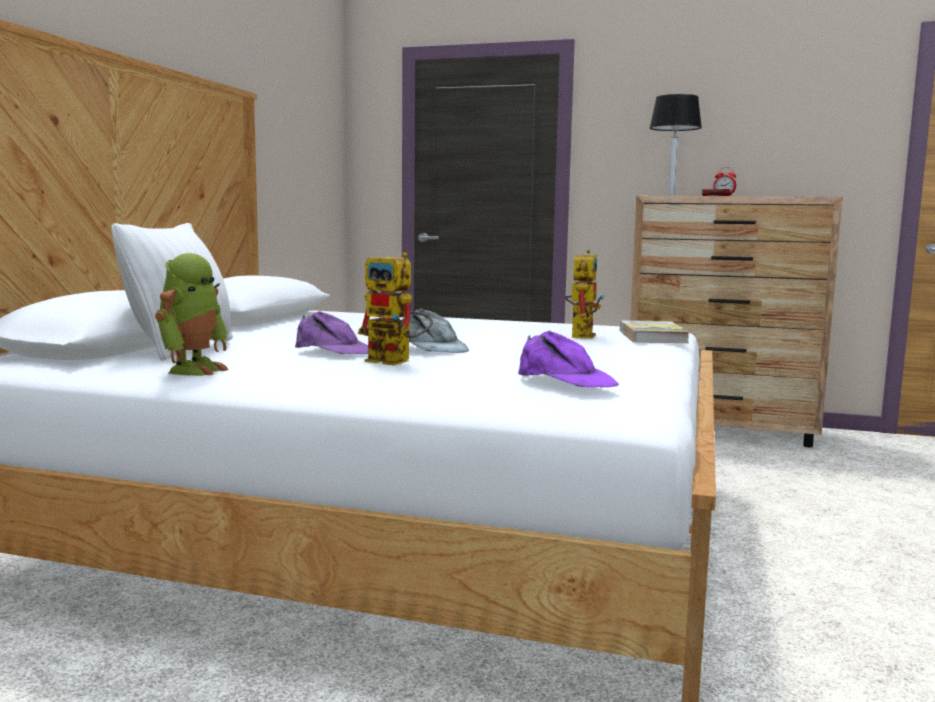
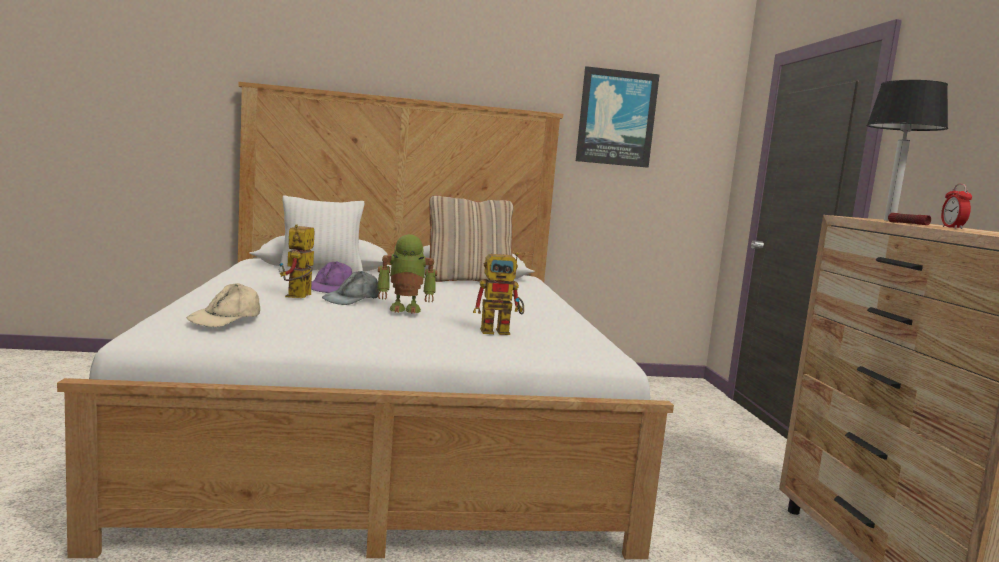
camera: 65 degrees right, 0 degrees up
toy robot [155,253,229,376] -> toy robot moved to [377,234,437,314]
purple cap [518,331,619,387] -> beige cap [186,283,260,327]
book [620,320,689,343] -> none
none -> beige pillow [428,195,514,282]
none -> picture [576,66,660,168]

